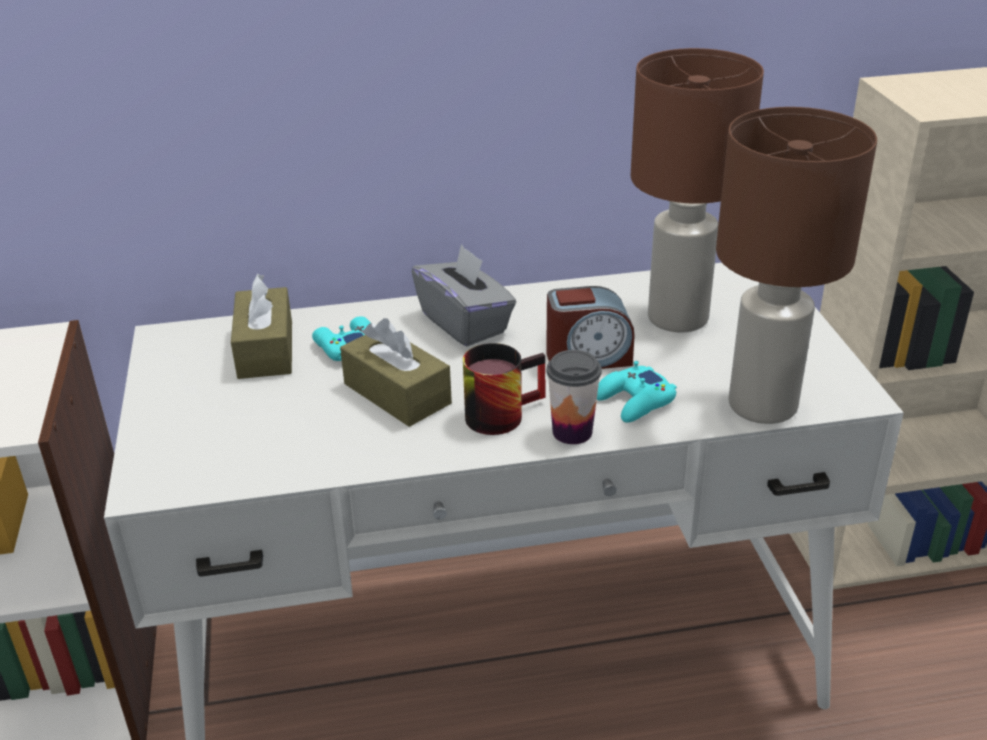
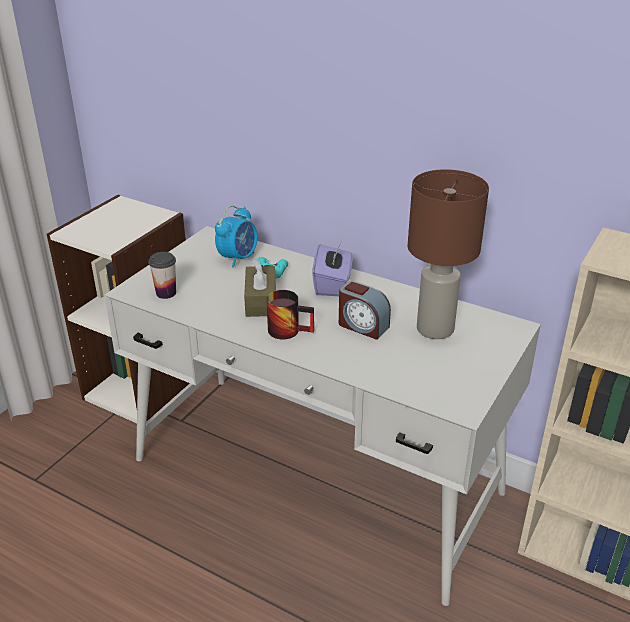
camera: 40 degrees right, 0 degrees up
brown tissue box [231,274,292,379] -> alarm clock [215,206,257,268]
grey tissue box [412,244,516,346] -> purple tissue box [312,244,353,296]
cup [547,350,602,444] -> cup moved to [148,252,176,299]
turquoise game controller [597,361,677,423] -> none
brown table lamp [716,107,877,424] -> none

